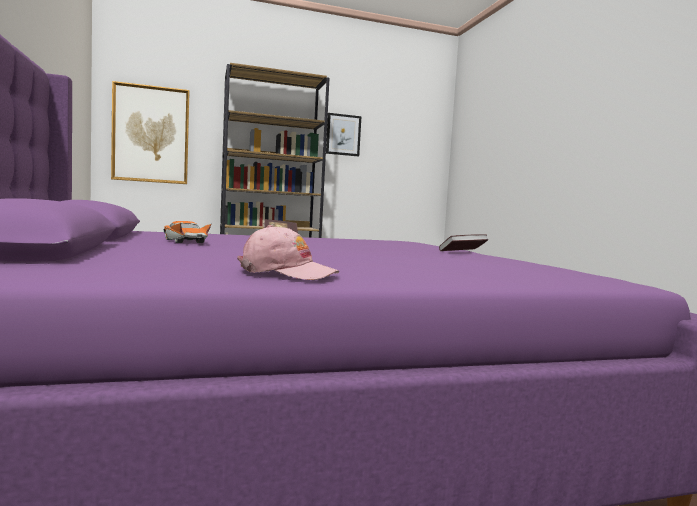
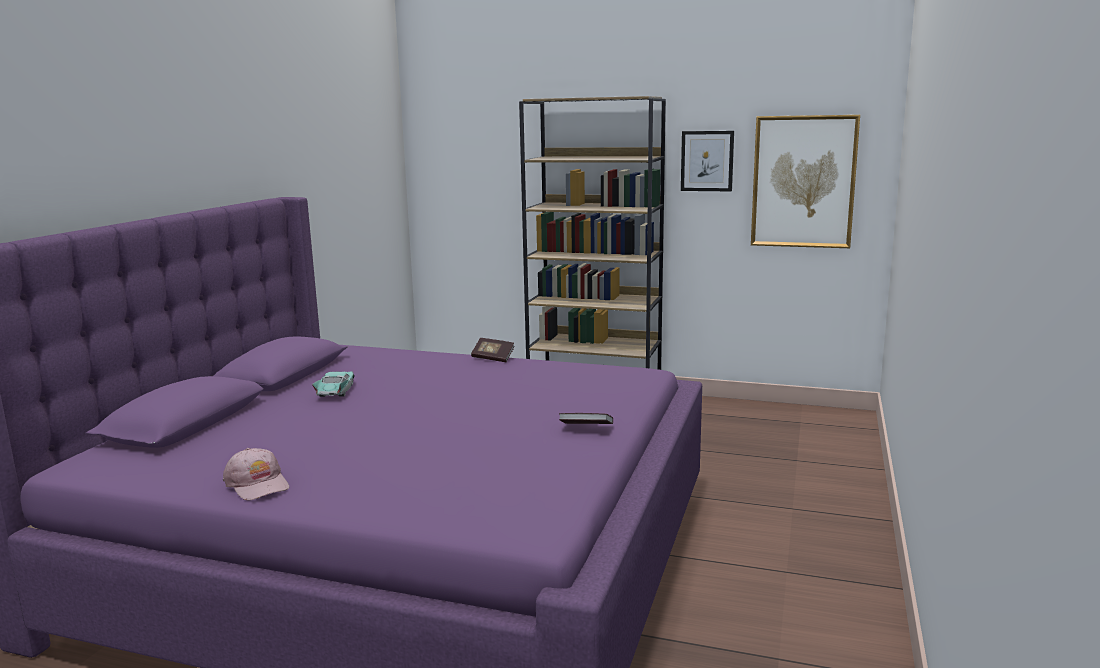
camera: 35 degrees right, 10 degrees up
picture [111,81,189,184] -> picture moved to [751,115,860,248]
orange toy car [164,221,212,243] -> turquoise toy car [312,371,354,397]

